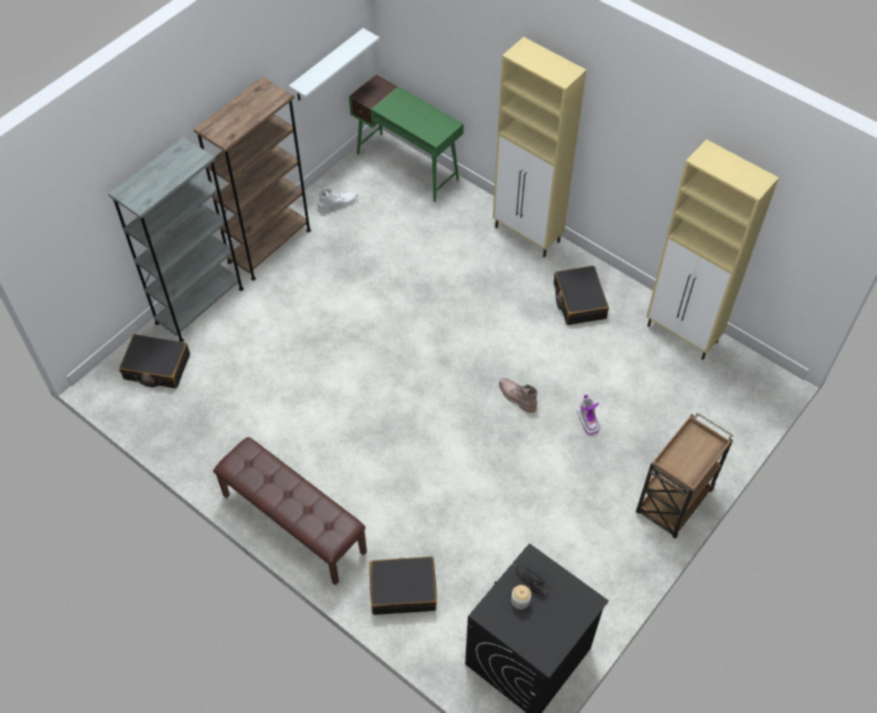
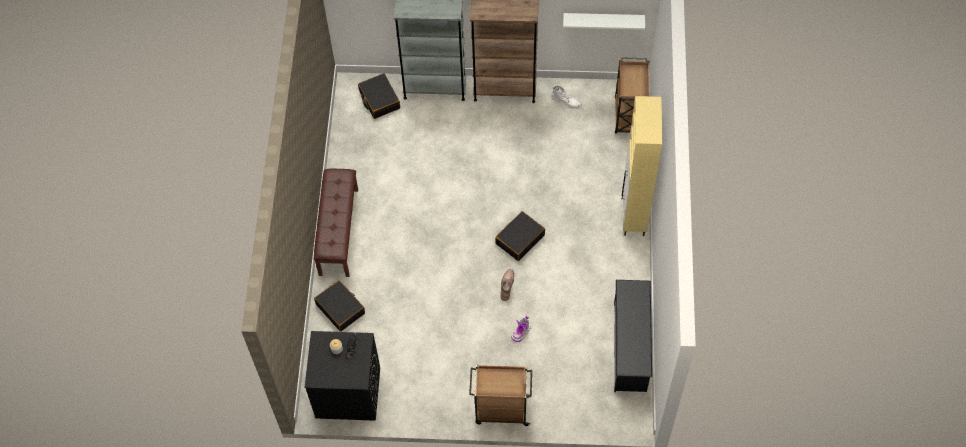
camera: 55 degrees right, 5 degrees up
green desk [349,74,464,202] -> brown cart [615,58,649,134]
black suitcase [554,266,609,325] -> black suitcase moved to [495,211,545,261]
beige cabinet [646,139,779,360] -> black shoe rack [614,280,652,392]

